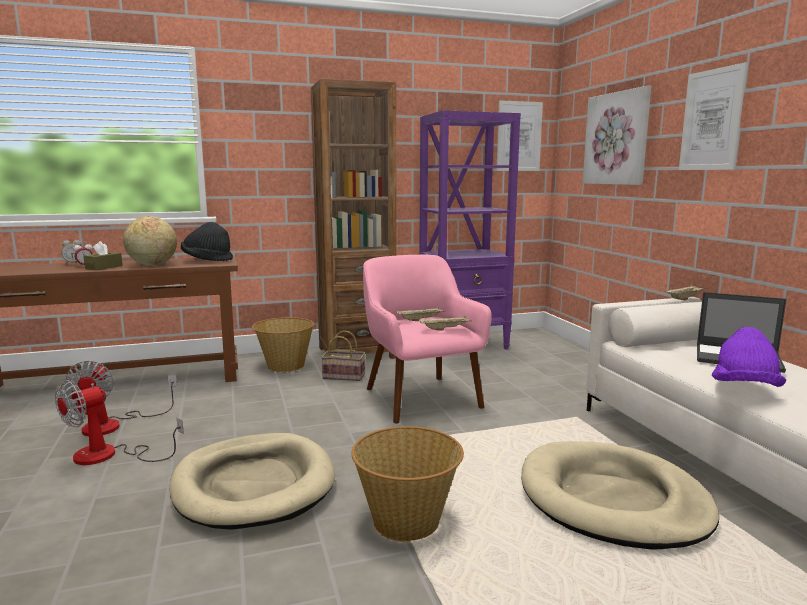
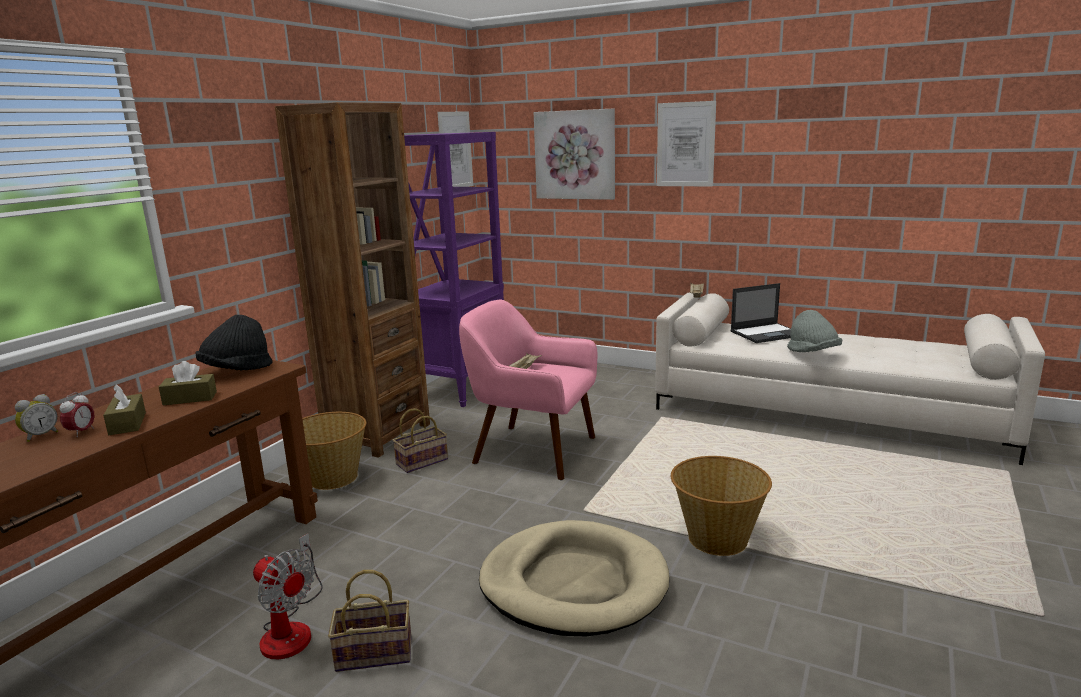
camera: 45 degrees left, 5 degrees up
fan [55,380,184,465] -> basket [328,570,412,672]
globe [123,216,177,266] -> brown tissue box [159,361,217,405]
beige tray [419,315,472,331] -> none
beige dog bed [521,441,719,550] -> none
purple hat [712,327,786,387] -> grey hat [787,310,842,352]

